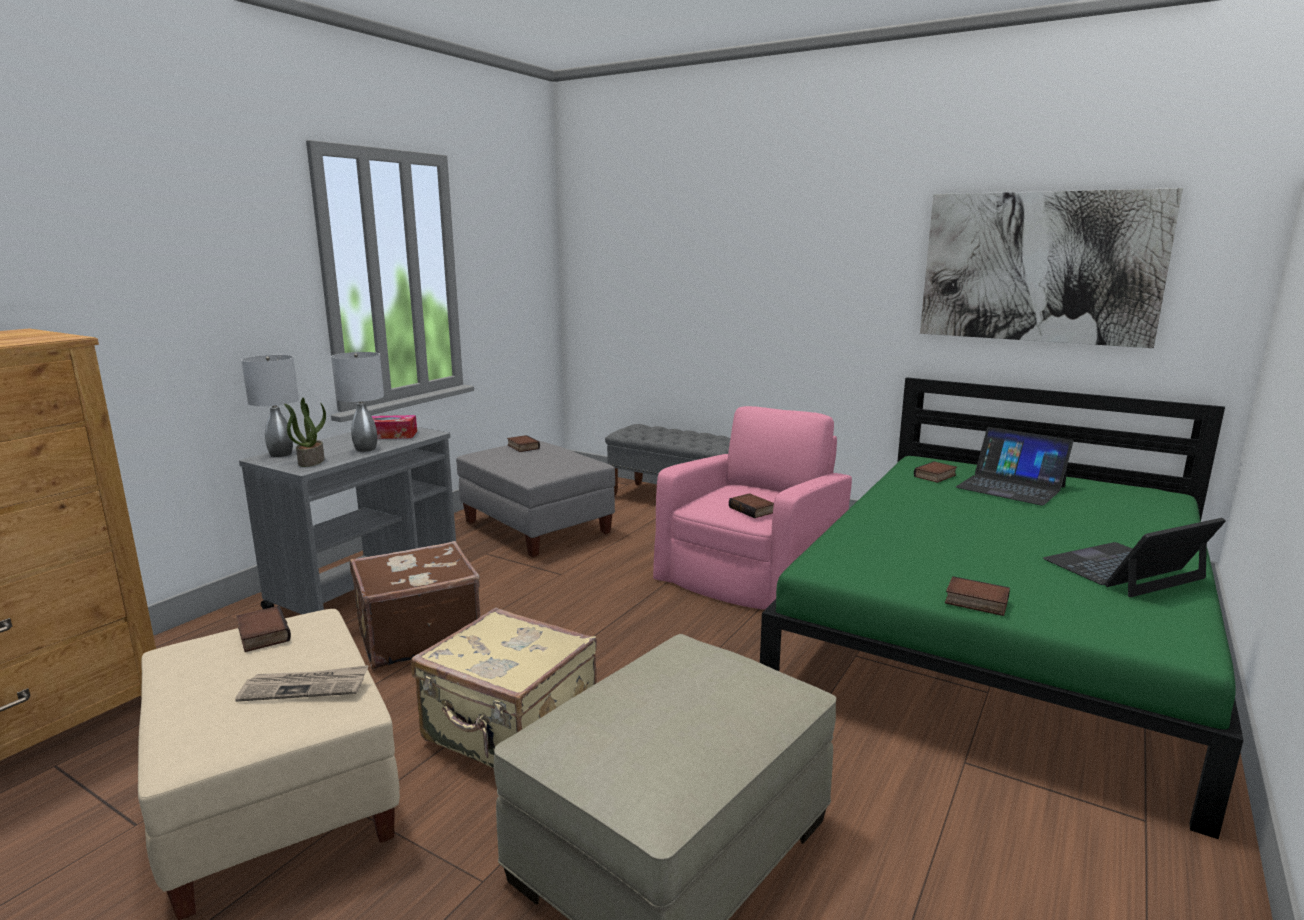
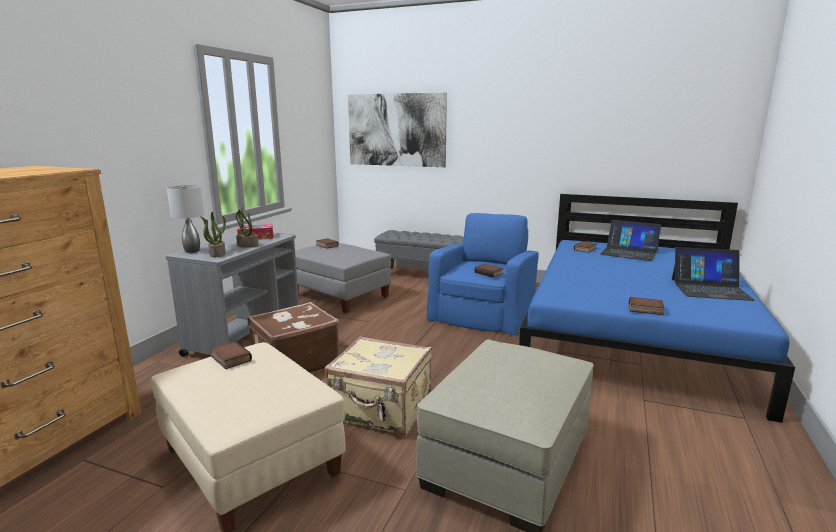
camera: 10 degrees left, 0 degrees up
newspaper [235,665,369,702] -> none
grey table lamp [331,352,384,452] -> potted plant [236,206,259,248]
pink armchair [653,406,852,610] -> blue armchair [427,213,539,335]
green bed [760,377,1243,839] -> blue bed [519,194,795,423]
picture [920,188,1183,348] -> picture moved to [348,92,447,167]
laptop [1043,518,1226,597] -> laptop turned 135 degrees counterclockwise [672,247,755,301]

